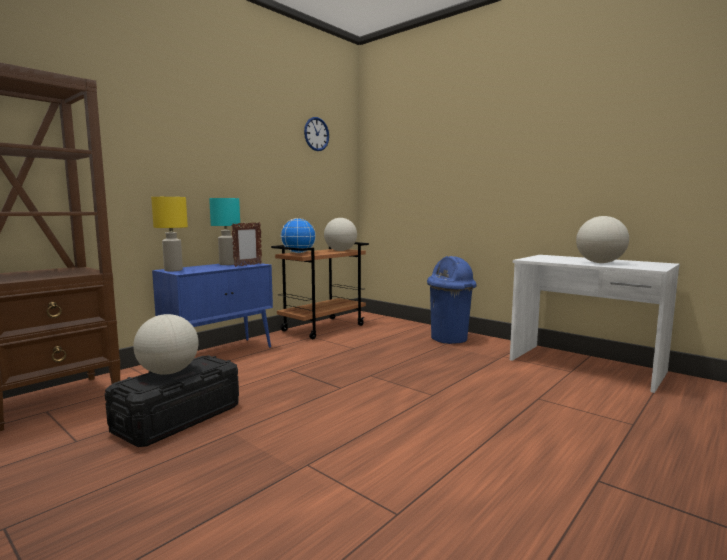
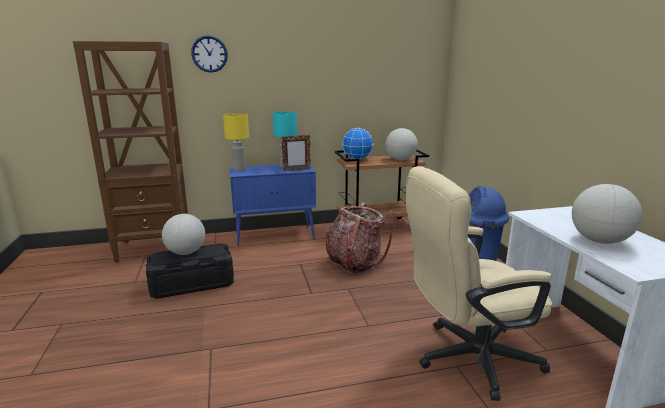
camera: 35 degrees right, 10 degrees up
wall clock [304,117,329,151] -> wall clock moved to [191,35,228,73]
none -> backpack [325,202,396,274]
none -> beige office chair [406,166,553,401]

